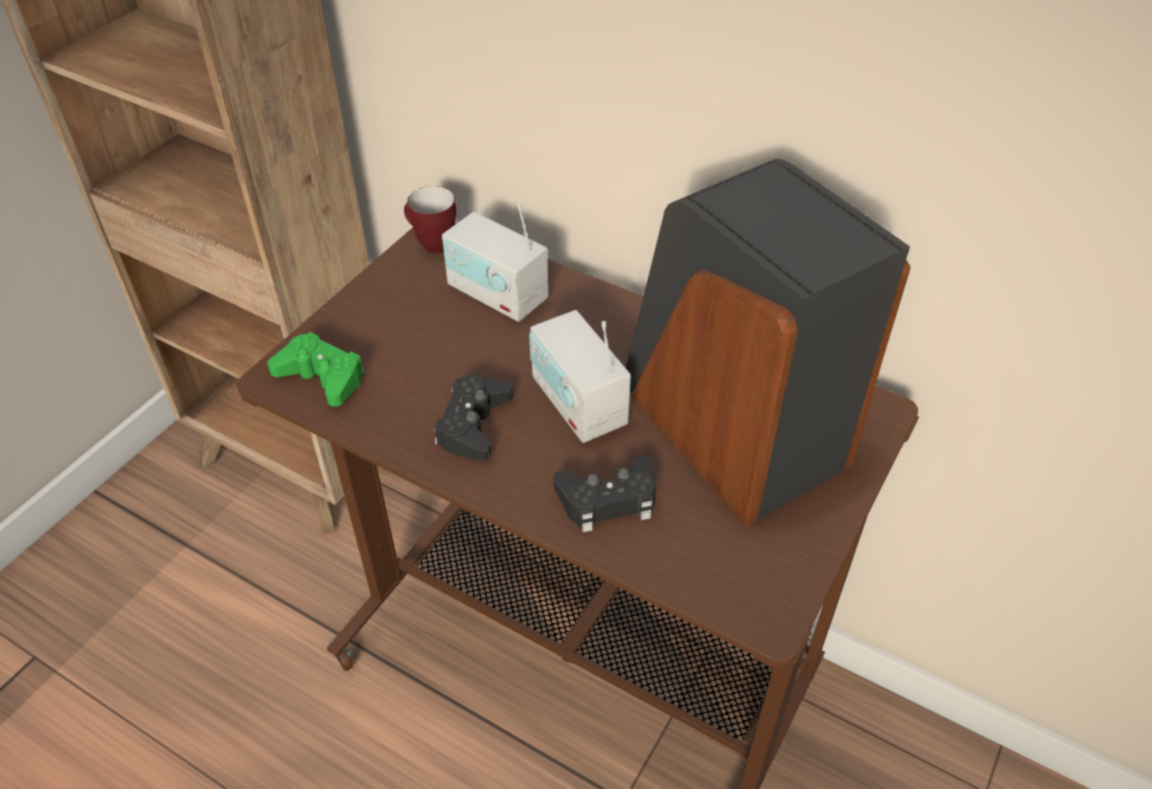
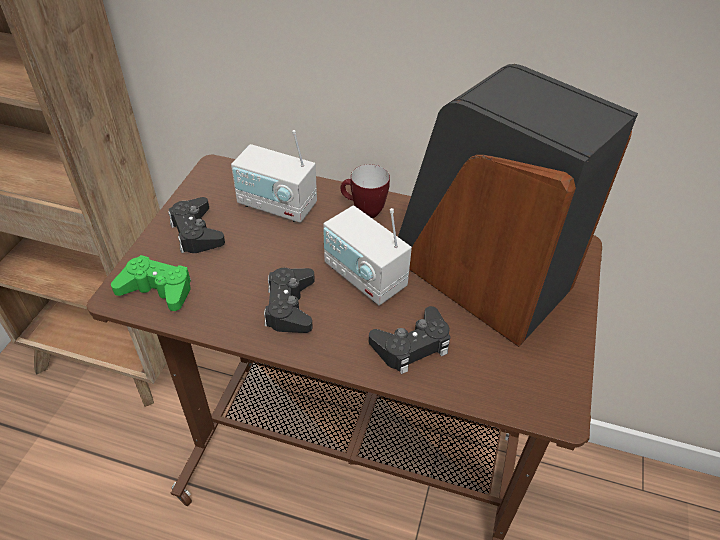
camera: 15 degrees left, 0 degrees up
mug [404,186,456,254] -> mug moved to [341,164,390,218]
none -> black game controller [168,197,225,253]

